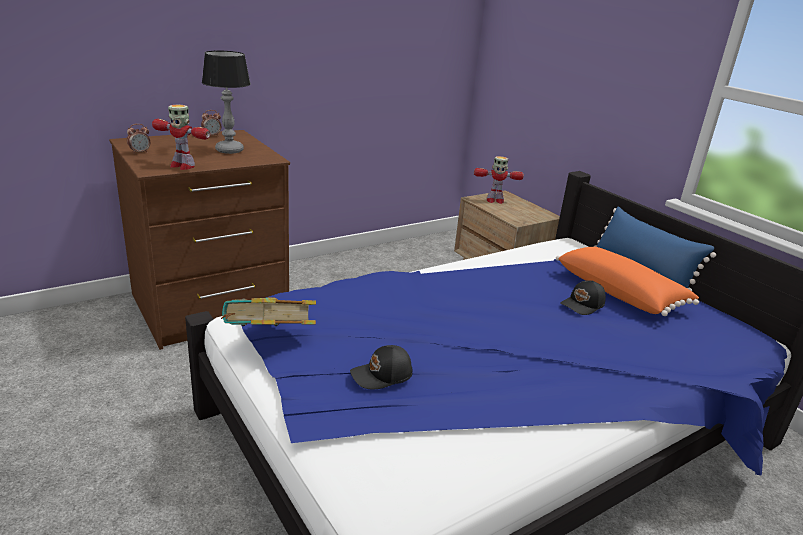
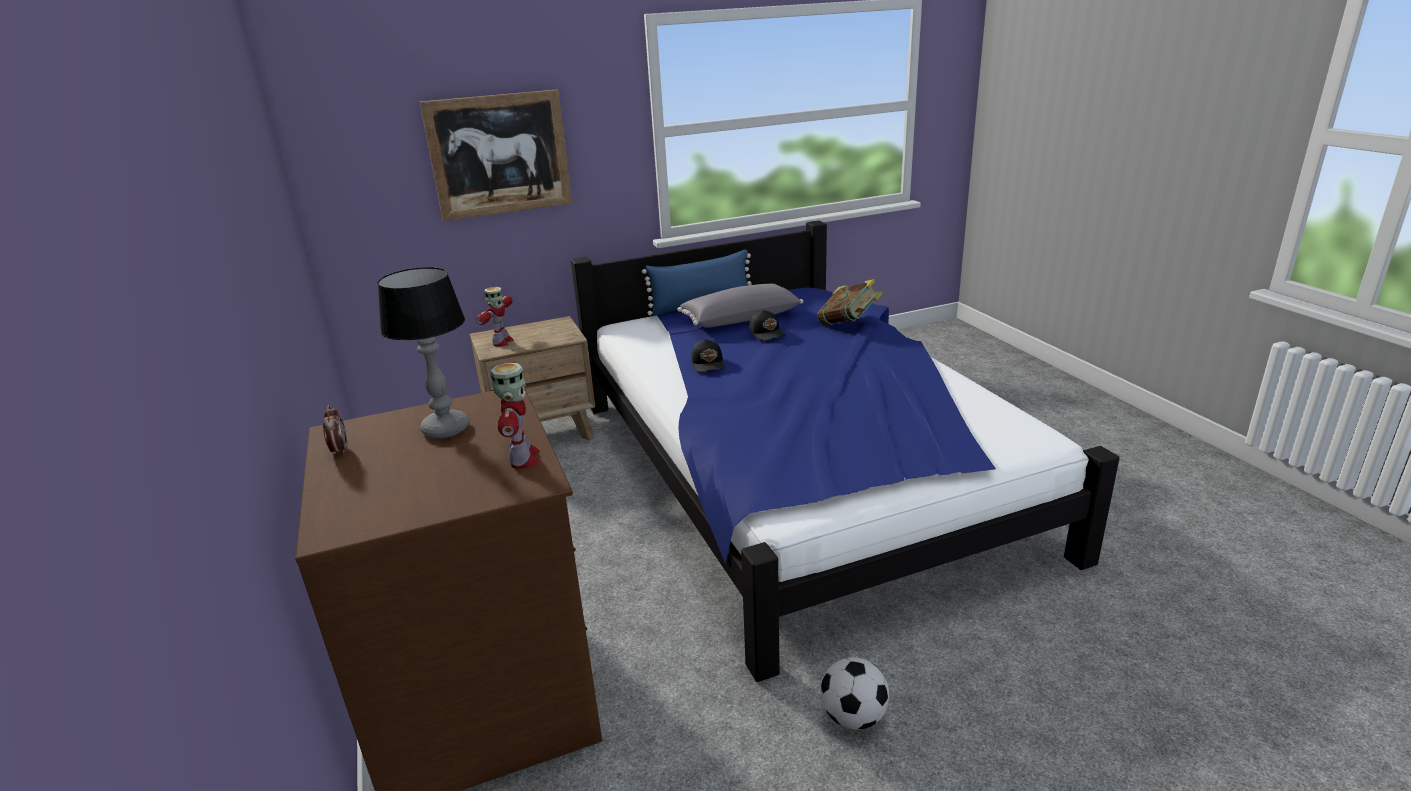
camera: 75 degrees left, 0 degrees up
alarm clock [127,124,150,154] -> none
toy robot [152,104,210,170] -> toy robot turned 45 degrees counterclockwise [490,363,540,469]
book [221,297,316,326] -> book moved to [817,279,883,326]
black cap [350,345,412,390] -> black cap moved to [691,339,725,372]
orange pillow [556,247,699,316] -> grey pillow [678,284,803,328]
none -> picture [420,89,572,221]
none -> football [820,657,889,730]

